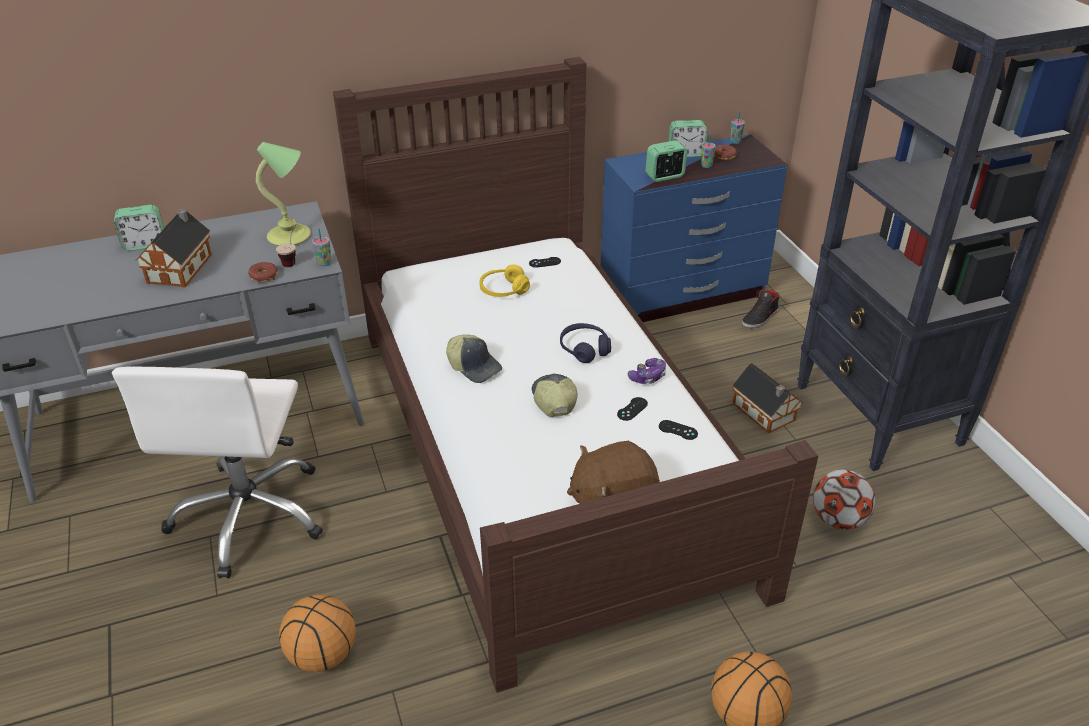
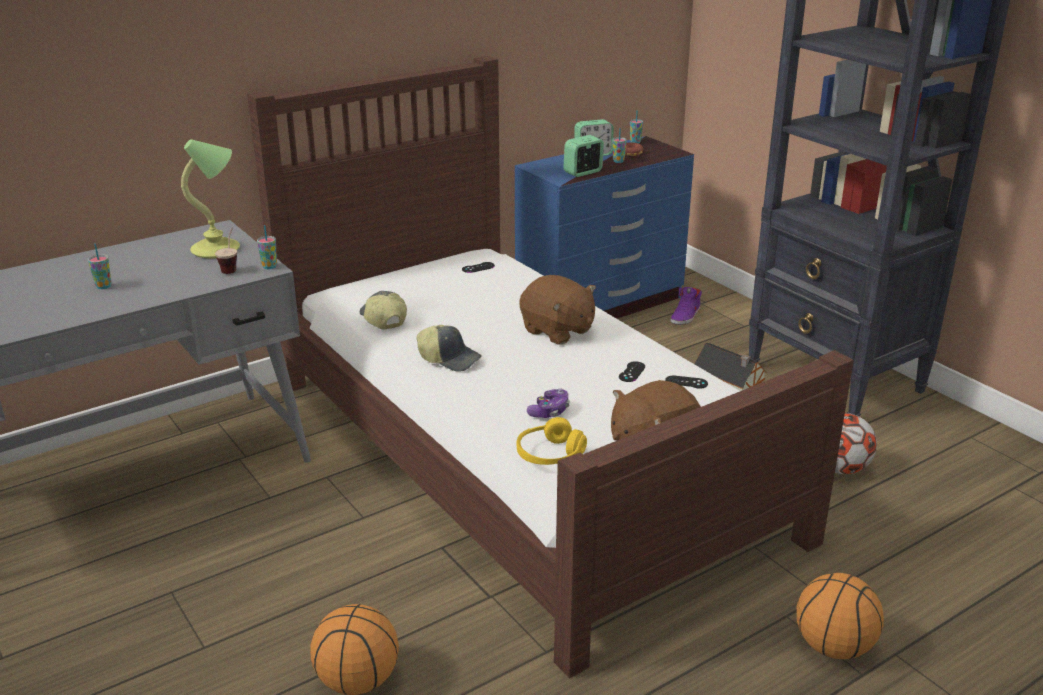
camera: 15 degrees left, 10 degrees down
white office chair [112,367,323,578] -> none
alarm clock [114,205,164,251] -> none
toy house [136,209,212,287] -> cup [88,244,111,289]
donut [248,262,278,282] -> none
yellow headphones [480,264,530,297] -> yellow headphones moved to [517,417,587,465]
cap [532,374,578,417] -> cap moved to [359,291,407,330]
purple headphones [560,323,611,363] -> brown plush toy [519,275,596,345]
game controller [628,358,666,384] -> game controller moved to [527,388,570,418]
black shoe [742,290,780,328] -> purple shoe [670,287,702,325]

